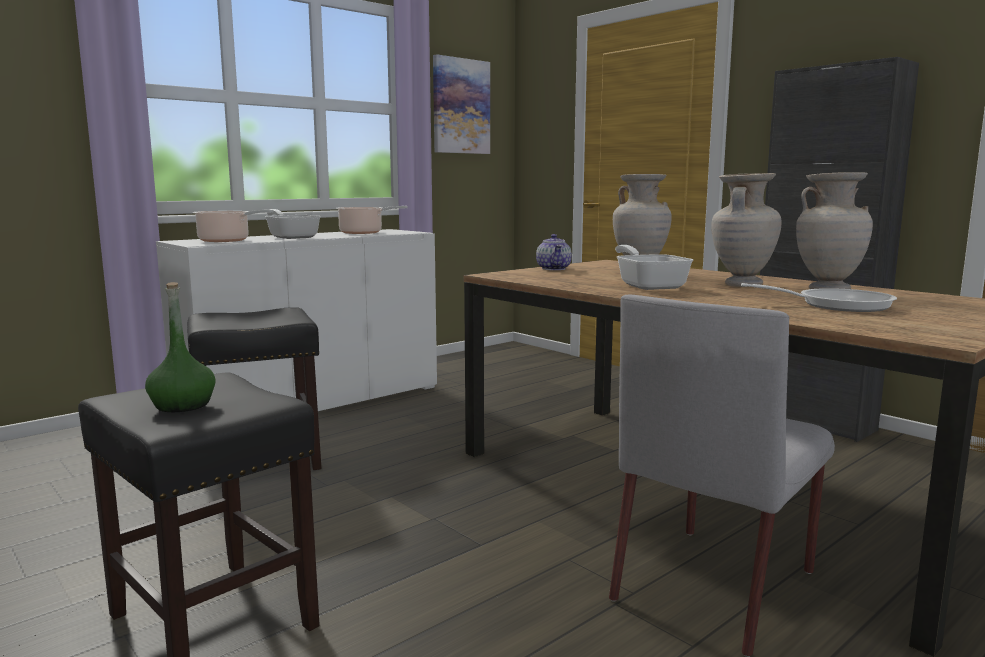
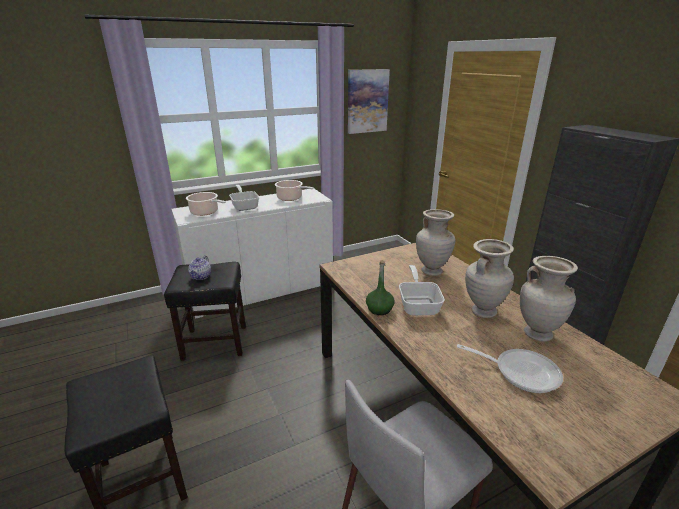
camera: 15 degrees right, 15 degrees up
green bottle [145,282,216,412] -> green bottle moved to [366,260,395,315]
teapot [536,234,572,270] -> teapot moved to [188,255,211,280]

